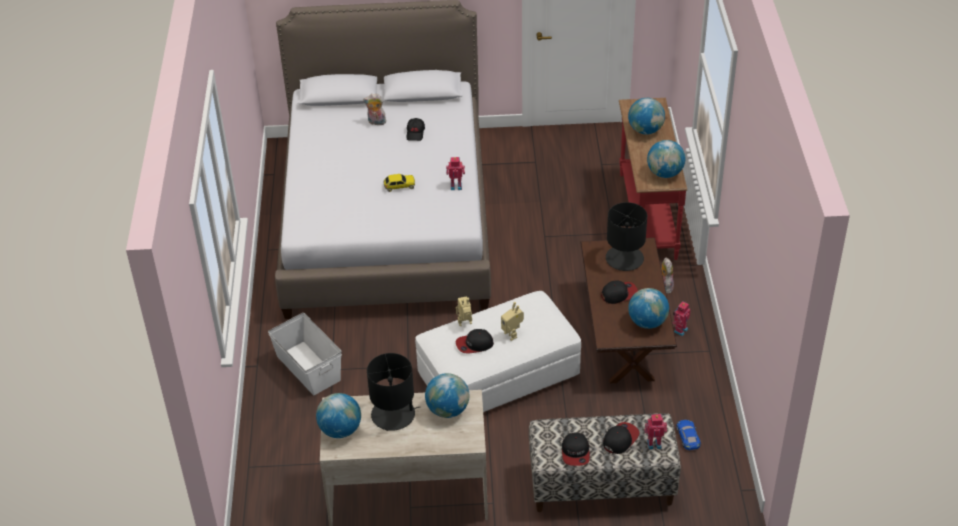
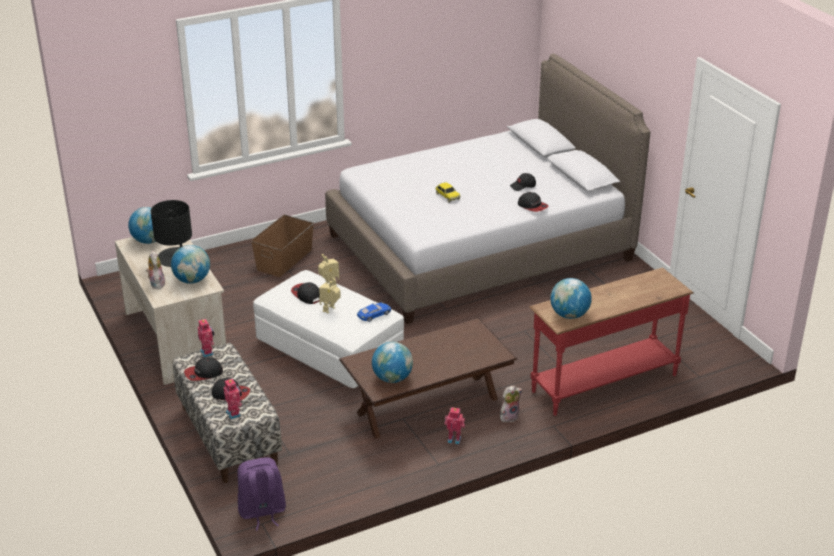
camera: 65 degrees right, 10 degrees down
white storage box [268,313,342,395] -> brown storage box [251,215,314,277]
plush toy [363,94,386,125] -> plush toy moved to [146,250,165,289]
toy robot [446,157,465,190] -> toy robot moved to [198,319,214,358]
cap [601,280,638,304] -> cap moved to [518,192,548,212]
black table lamp [606,202,647,271] -> none
globe [628,98,665,134] -> none
blue toy car [676,420,701,450] -> blue toy car moved to [357,302,391,322]
none -> purple backpack [237,457,286,530]

